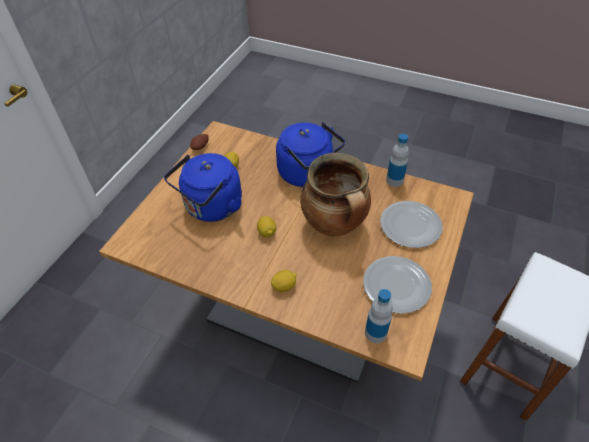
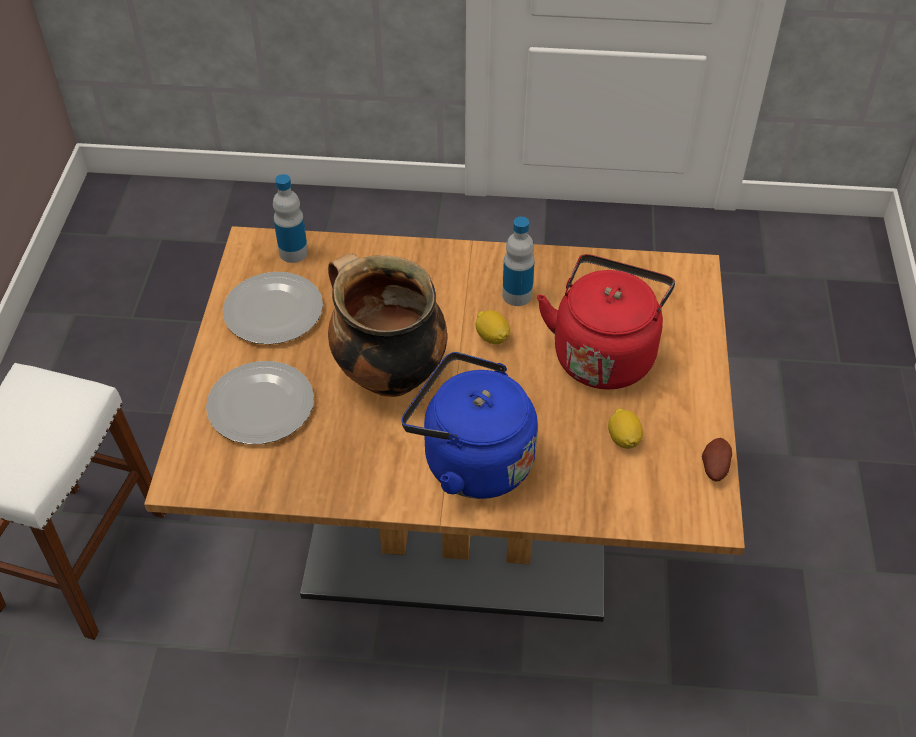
camera: 160 degrees right, 0 degrees up
blue kettle [164,153,242,222] -> red kettle [537,254,675,389]
lemon [271,270,297,292] -> none
bottle [386,134,409,187] -> bottle moved to [502,217,535,306]

